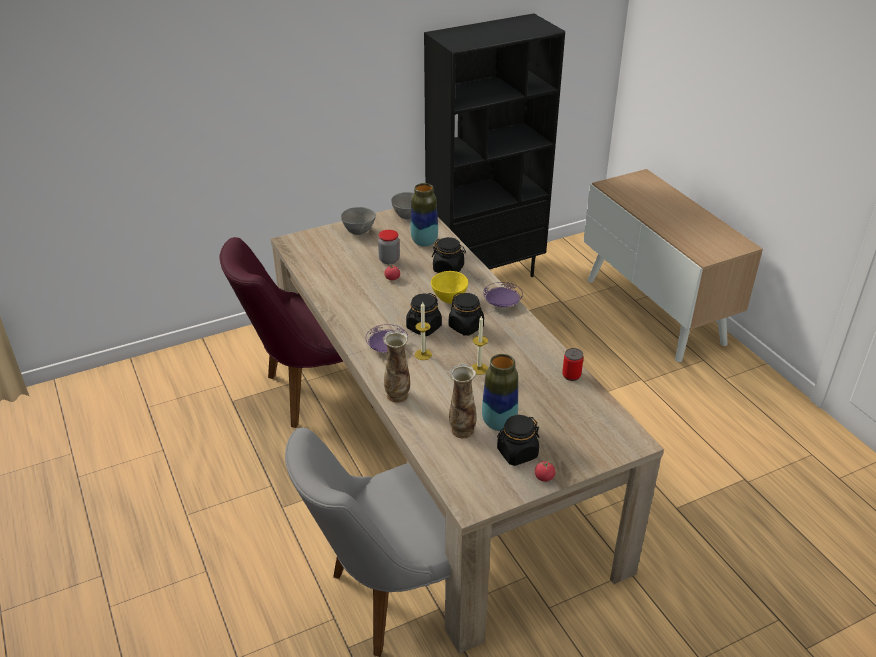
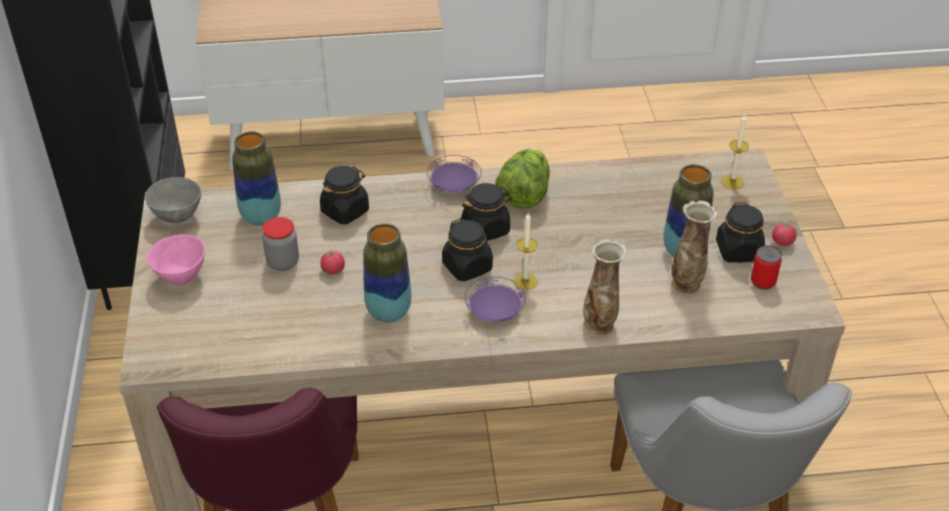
camera: 70 degrees left, 5 degrees up
grey bowl [341,207,376,235] -> pink bowl [147,234,205,286]
yellow bowl [431,271,468,304] -> none
candle [471,316,488,375] -> candle moved to [721,115,749,189]
can [562,348,584,381] -> can moved to [751,245,782,290]
none -> vase [363,223,411,323]
none -> lettuce [495,148,550,208]

